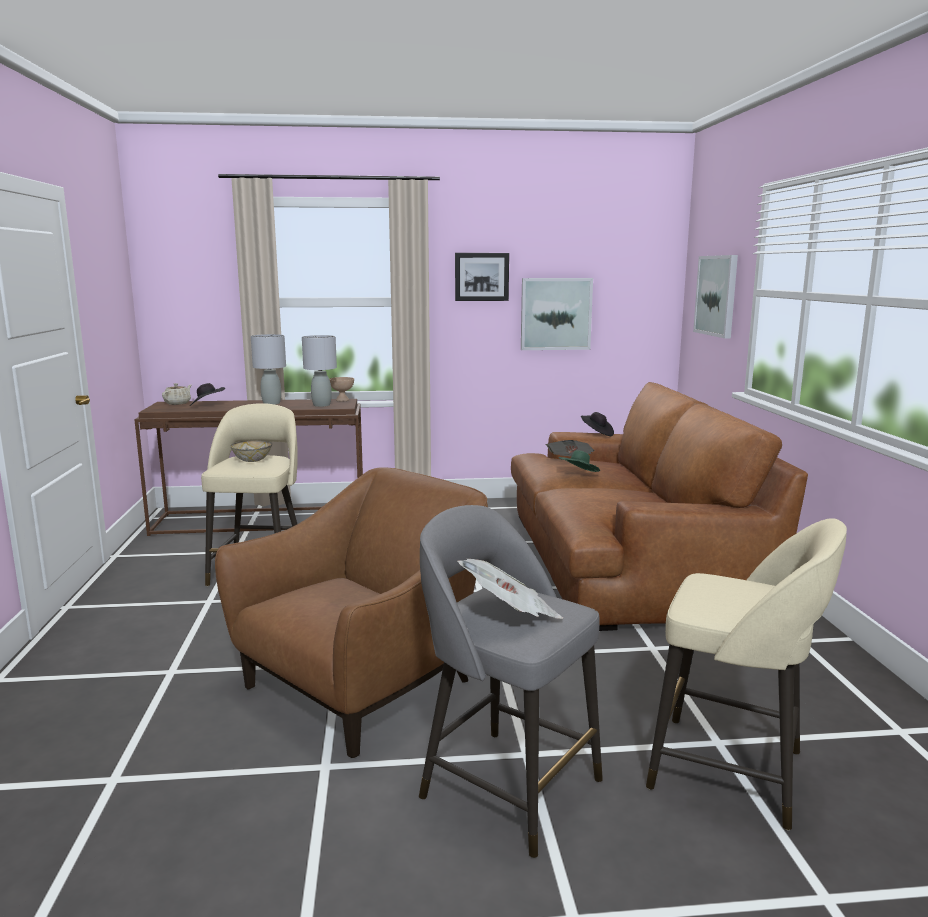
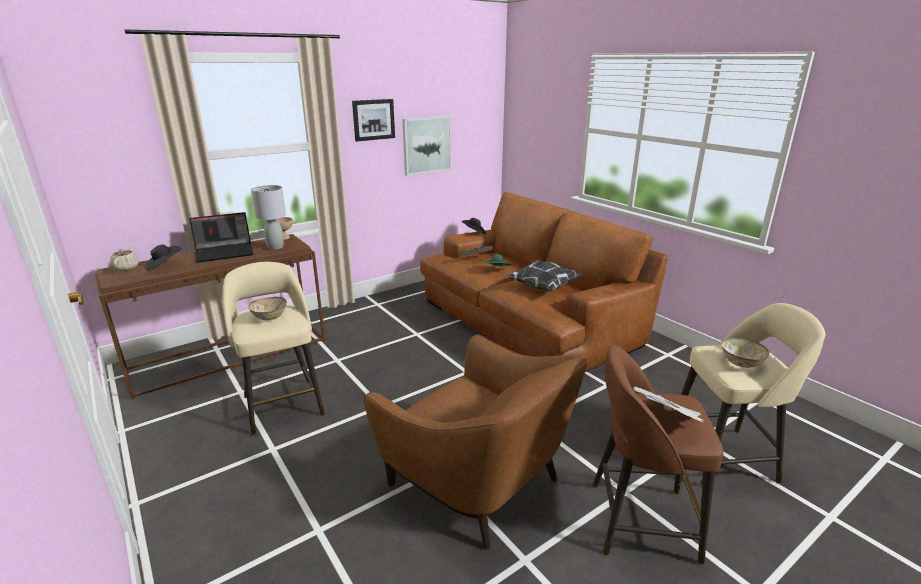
camera: 30 degrees left, 10 degrees up
brown armchair [215,468,488,758] -> brown armchair turned 120 degrees clockwise [364,334,587,550]
grey table lamp [251,334,286,405] -> laptop [189,212,253,263]
grey stool [419,505,603,858] -> brown stool [593,345,723,564]
picture [693,255,738,338] -> none
none -> pillow [507,260,583,291]
none -> bowl [722,338,769,368]

